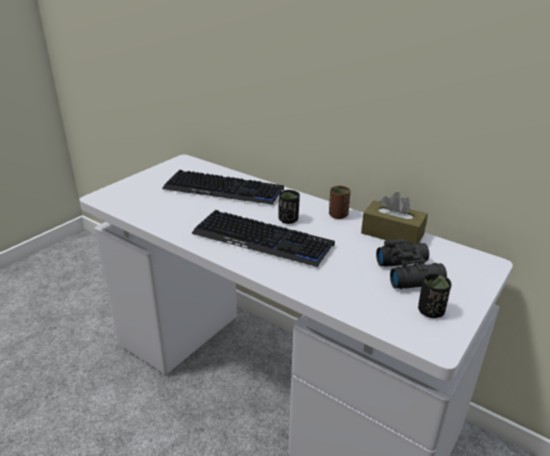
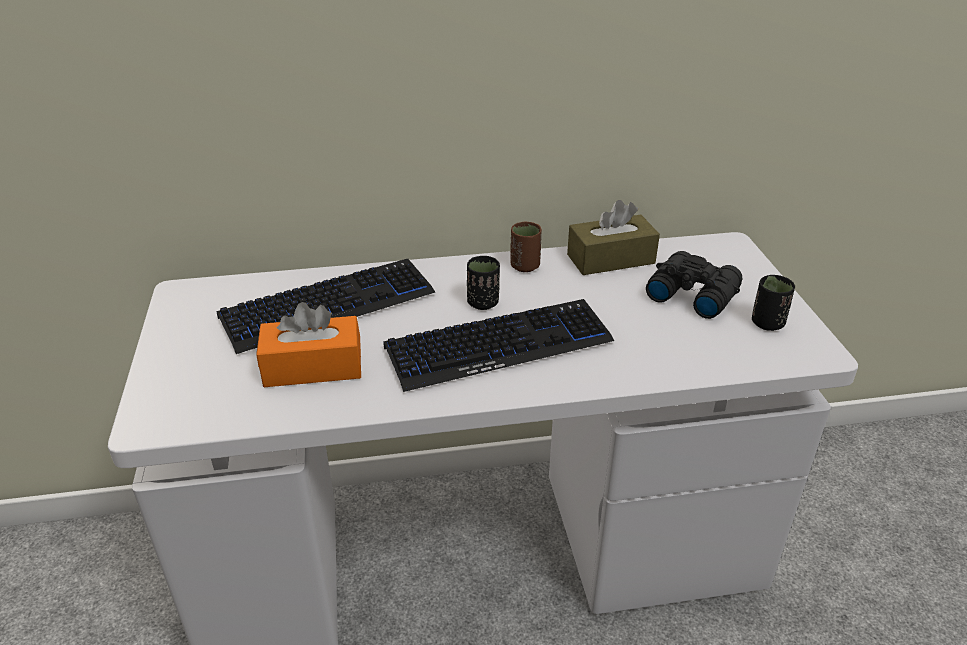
camera: 45 degrees left, 5 degrees up
none -> orange tissue box [256,302,361,387]

